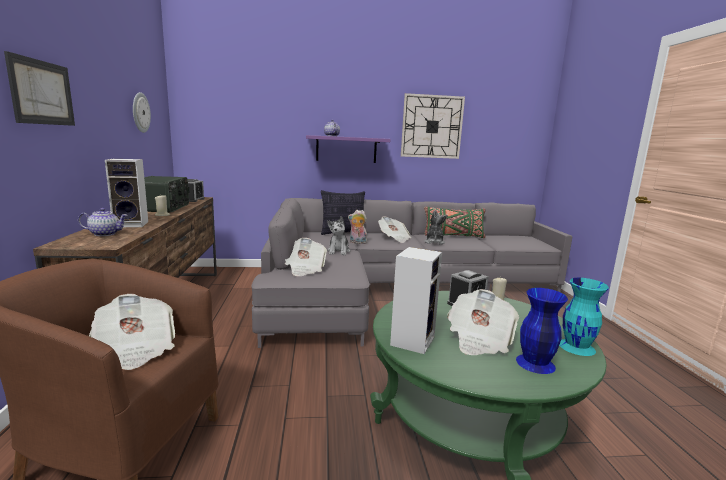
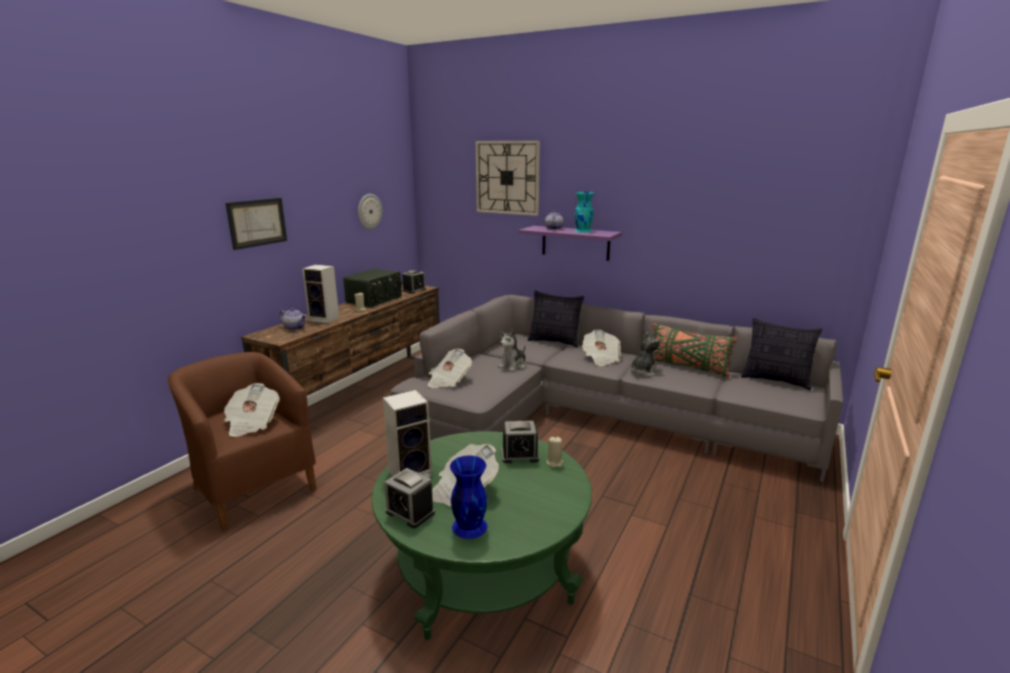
camera: 35 degrees right, 5 degrees up
plush toy [348,210,367,244] -> none
wall clock [401,93,465,159] -> wall clock moved to [476,141,540,216]
turquoise vase [559,278,609,356] -> turquoise vase moved to [574,192,594,233]
none -> alarm clock [384,468,435,528]
none -> pillow [741,318,822,390]

